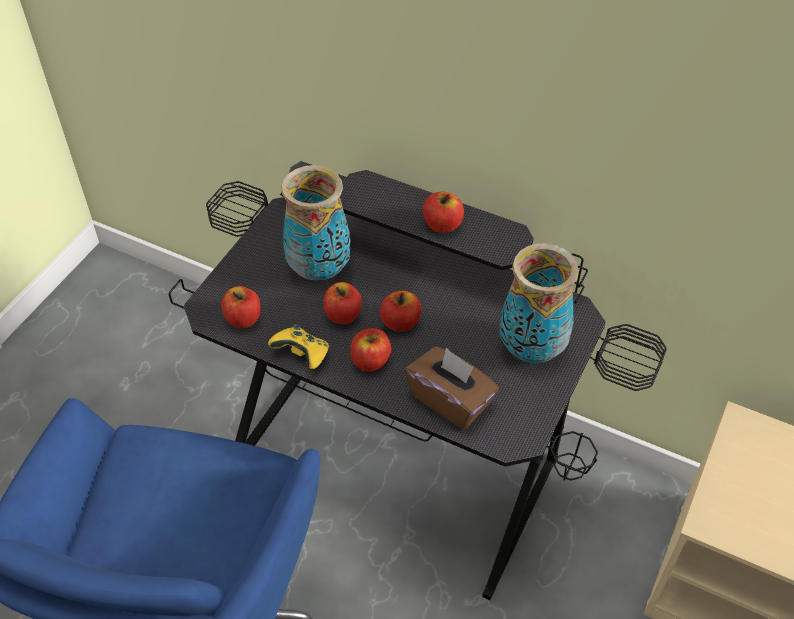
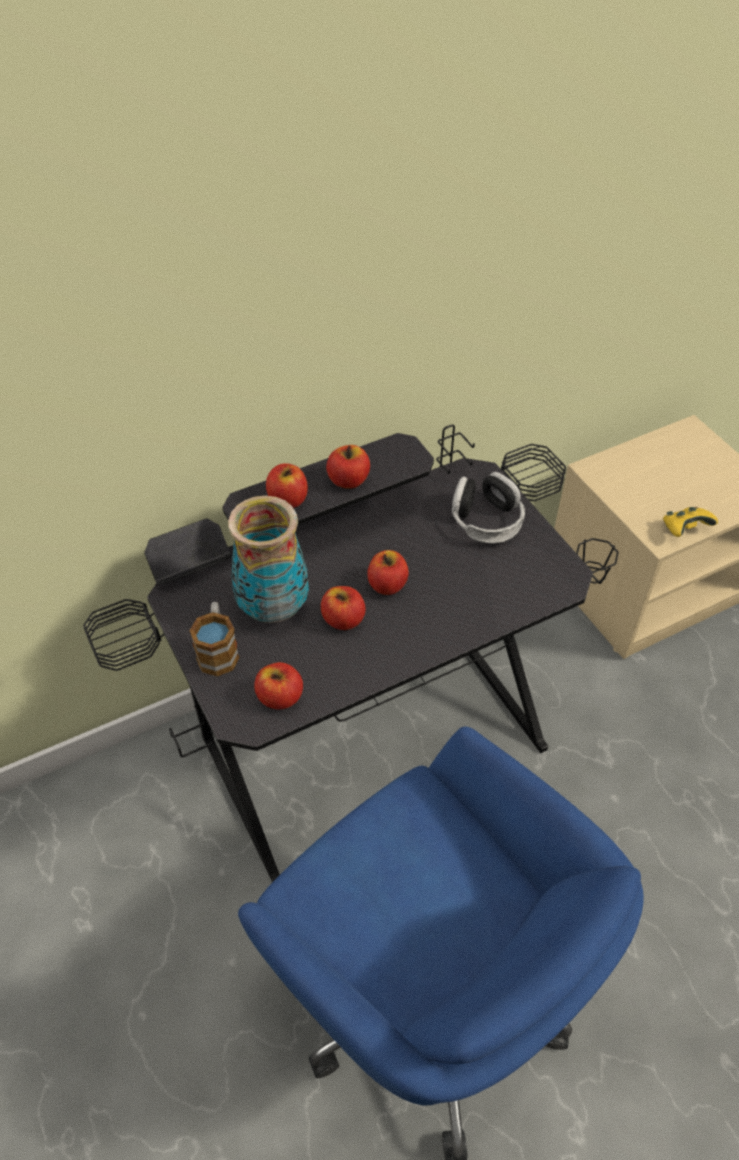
camera: 55 degrees left, 0 degrees up
yellow game controller [268,324,329,369] -> yellow game controller moved to [663,507,718,537]
apple [350,328,391,372] -> apple moved to [266,463,308,508]
brown tissue box [405,346,499,430] -> none
vase [499,243,579,363] -> headphones [452,472,525,544]
none -> mug [189,602,240,676]

